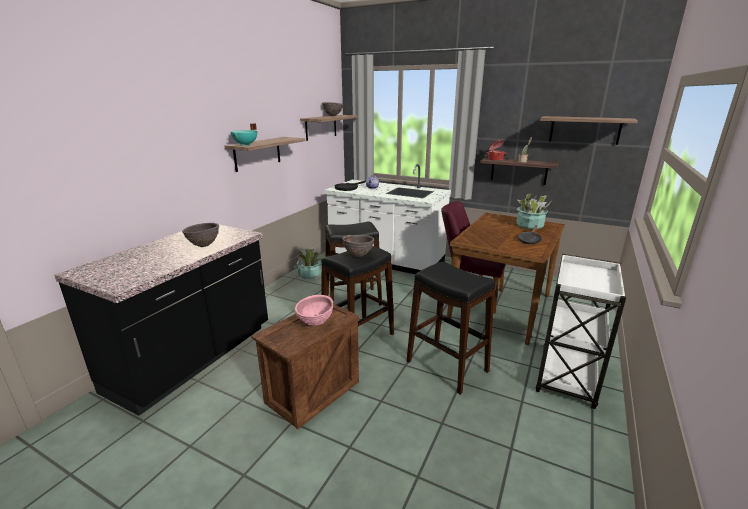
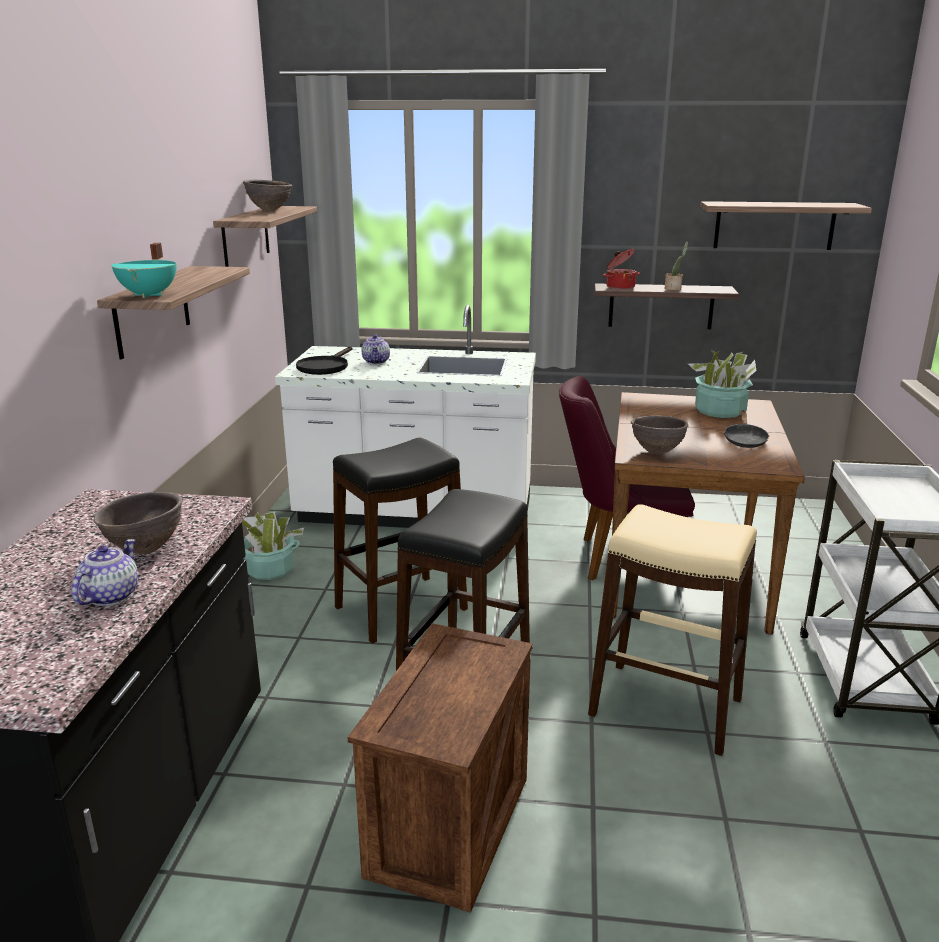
camera: 20 degrees left, 0 degrees up
pink bowl [295,295,333,326] -> none
brown bowl [342,235,374,257] -> brown bowl moved to [631,415,688,454]
black stool [406,262,496,395] -> beige stool [588,504,757,756]
none -> teapot [72,539,138,606]

